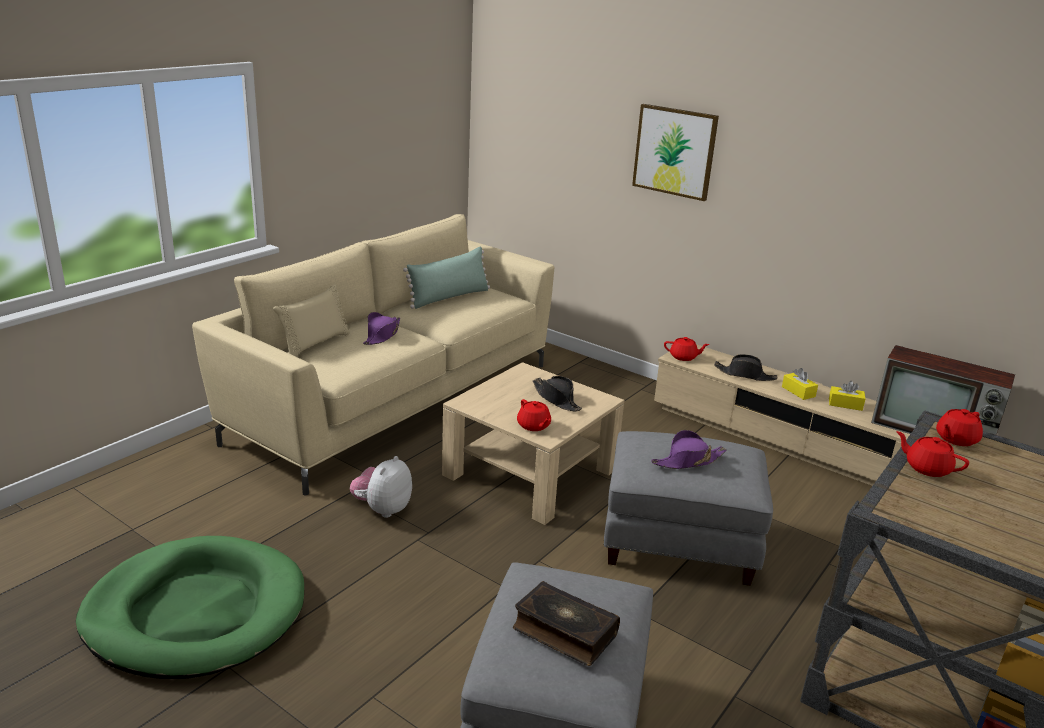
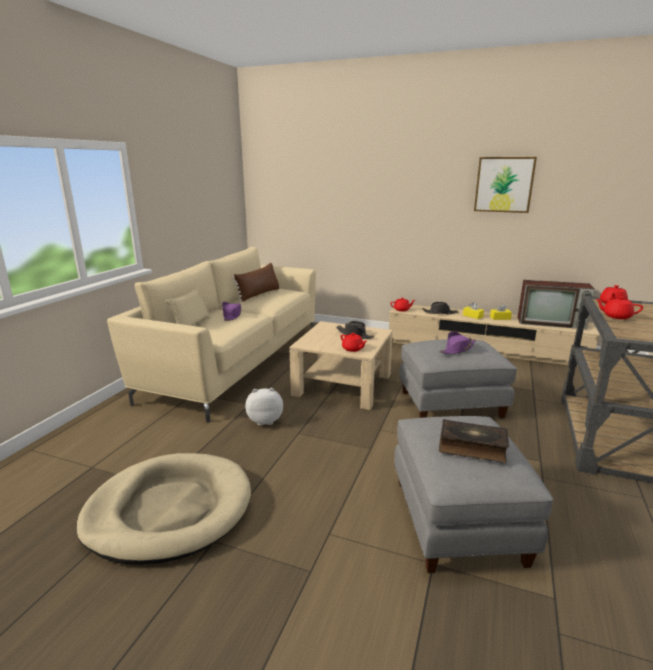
camera: 15 degrees left, 5 degrees down
green dog bed [76,536,304,679] -> beige dog bed [76,453,251,565]
plush toy [350,456,412,518] -> plush toy turned 75 degrees clockwise [245,388,283,426]
green pillow [403,247,490,309] -> brown pillow [232,263,280,302]
picture [632,104,719,201] -> picture moved to [474,157,537,213]

